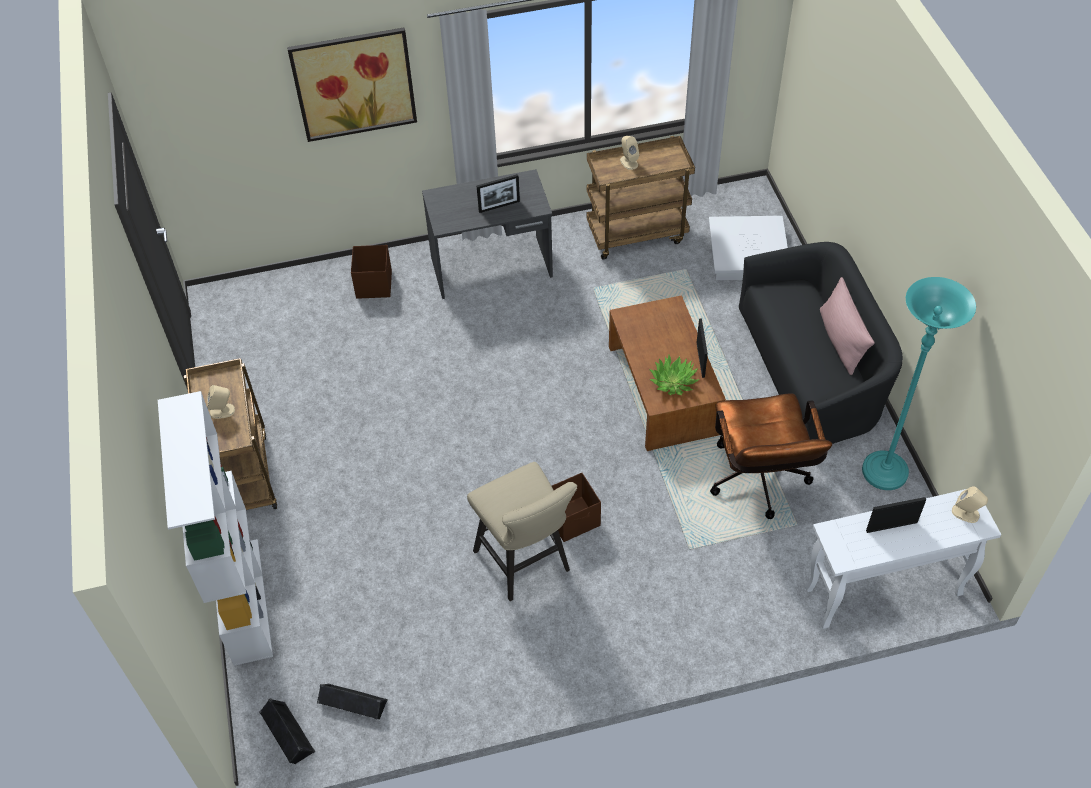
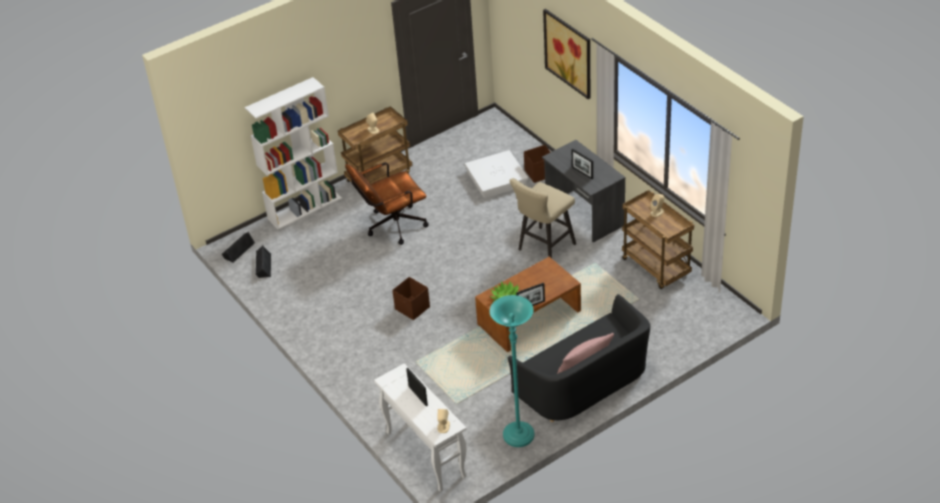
camera: 70 degrees right, 10 degrees down
beige stool [467,462,577,601] -> beige stool moved to [510,178,576,258]
white storage box [709,216,788,280] -> white storage box moved to [465,150,528,198]
brown office chair [710,393,832,519] -> brown office chair moved to [345,162,428,245]

